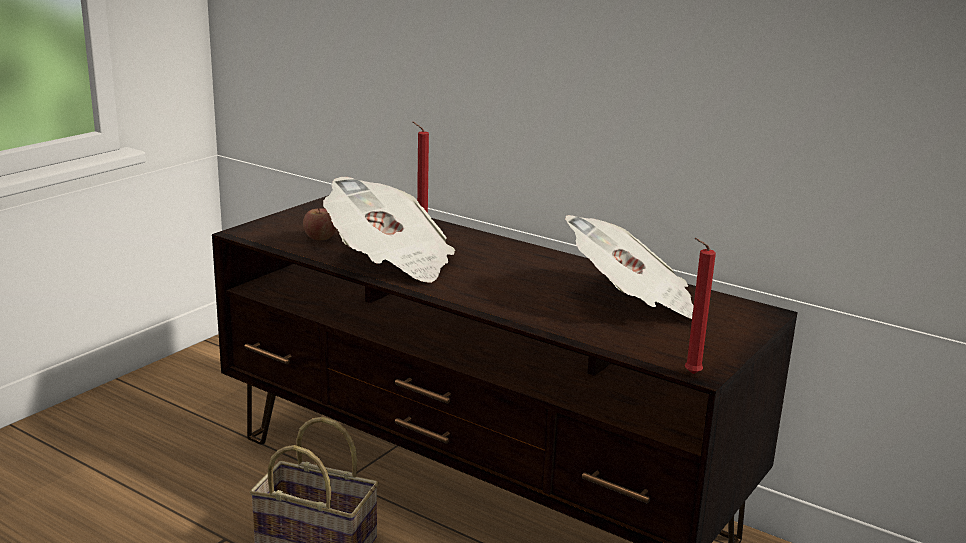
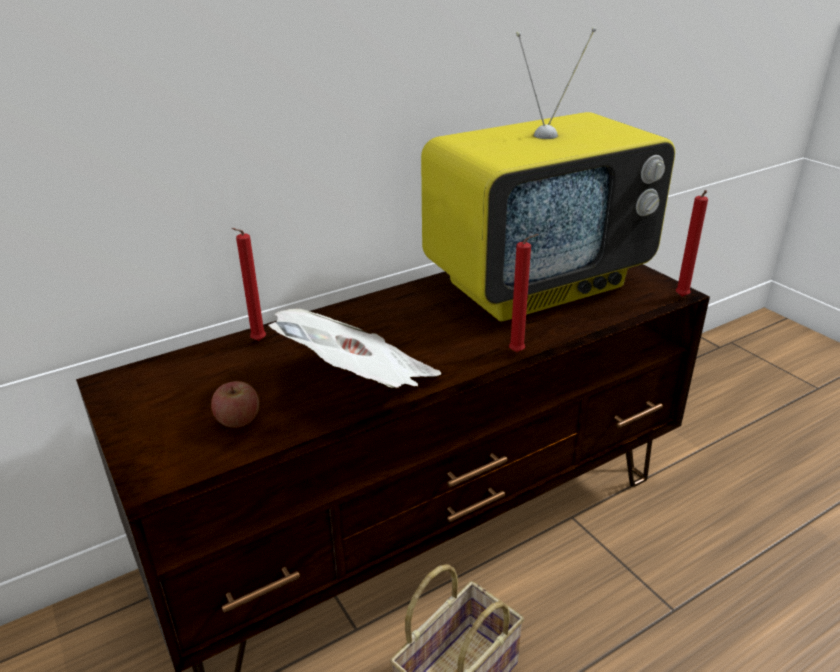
camera: 65 degrees left, 10 degrees up
newspaper [565,215,694,319] -> television [421,27,675,321]
none -> red candle [509,234,539,352]

